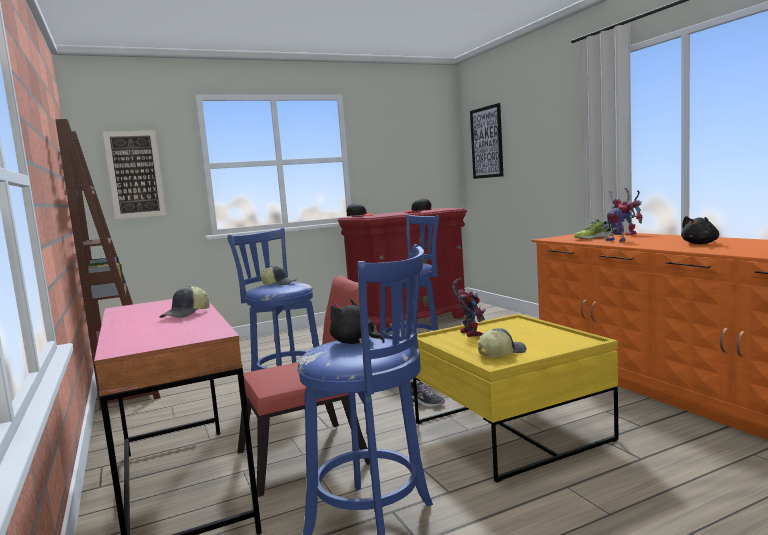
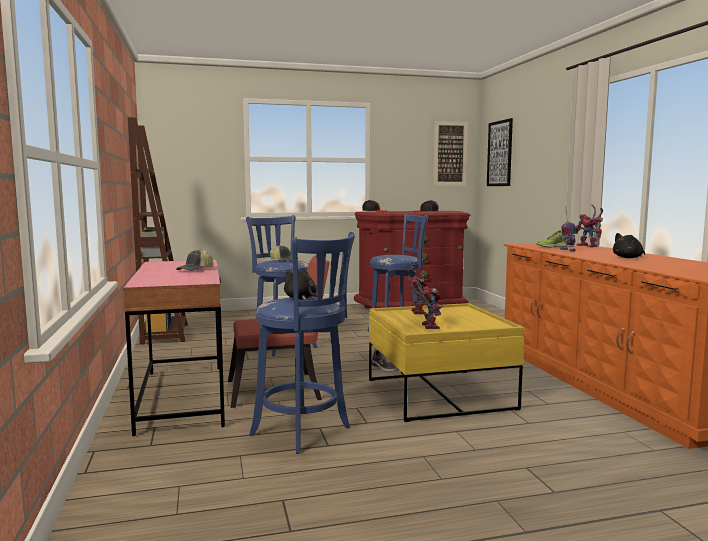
camera: 10 degrees right, 0 degrees up
picture [103,130,166,219] -> picture moved to [433,121,468,186]
cap [478,328,527,357] -> toy robot [417,275,443,329]

